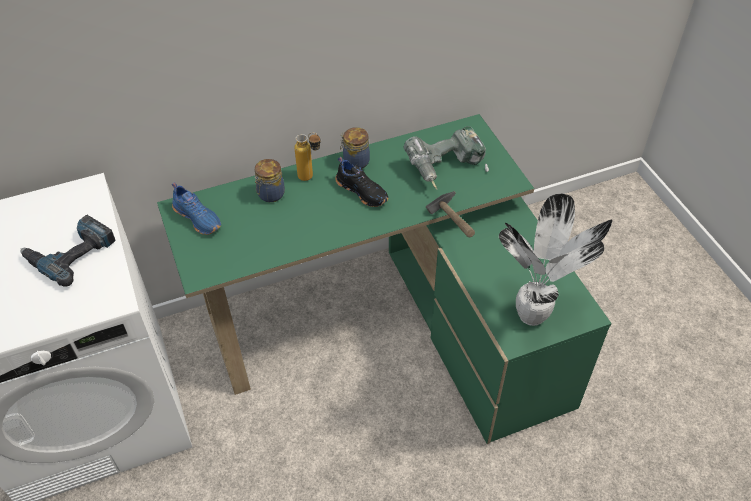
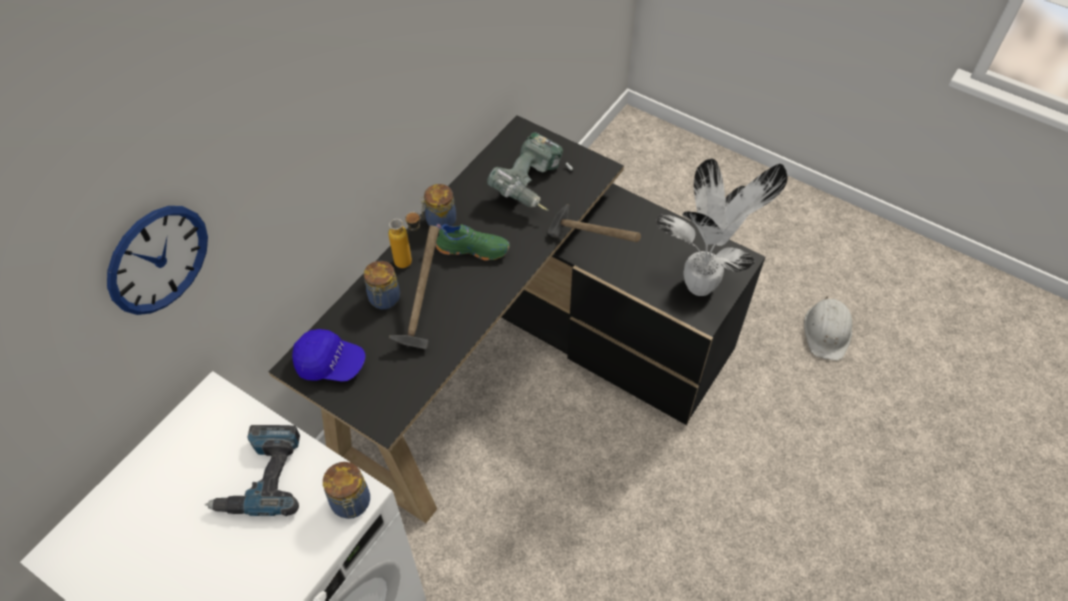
camera: 35 degrees left, 5 degrees up
green desk [157,114,612,444] -> black desk [269,115,765,523]
blue shoe [172,182,221,235] -> blue cap [292,329,365,382]
black shoe [335,157,388,207] -> green shoe [436,224,510,261]
none -> wall clock [107,206,208,315]
none -> jar [323,462,370,519]
none -> hammer [389,225,439,349]
none -> white hard hat [804,296,852,361]

